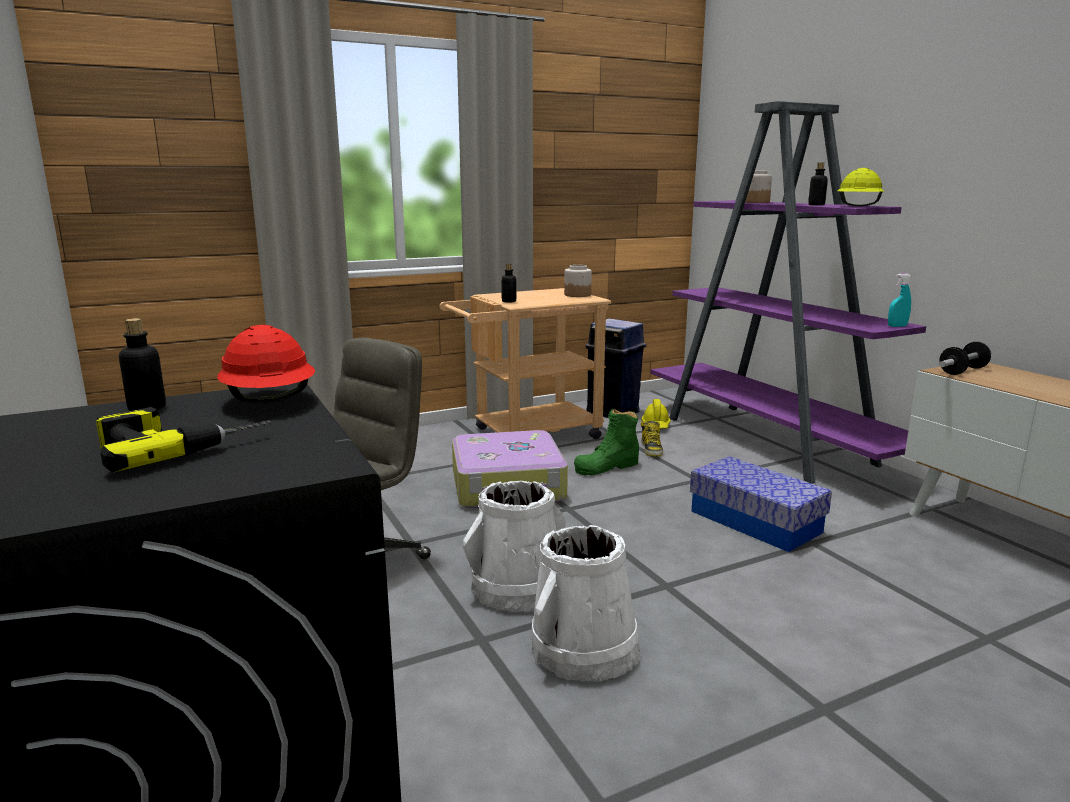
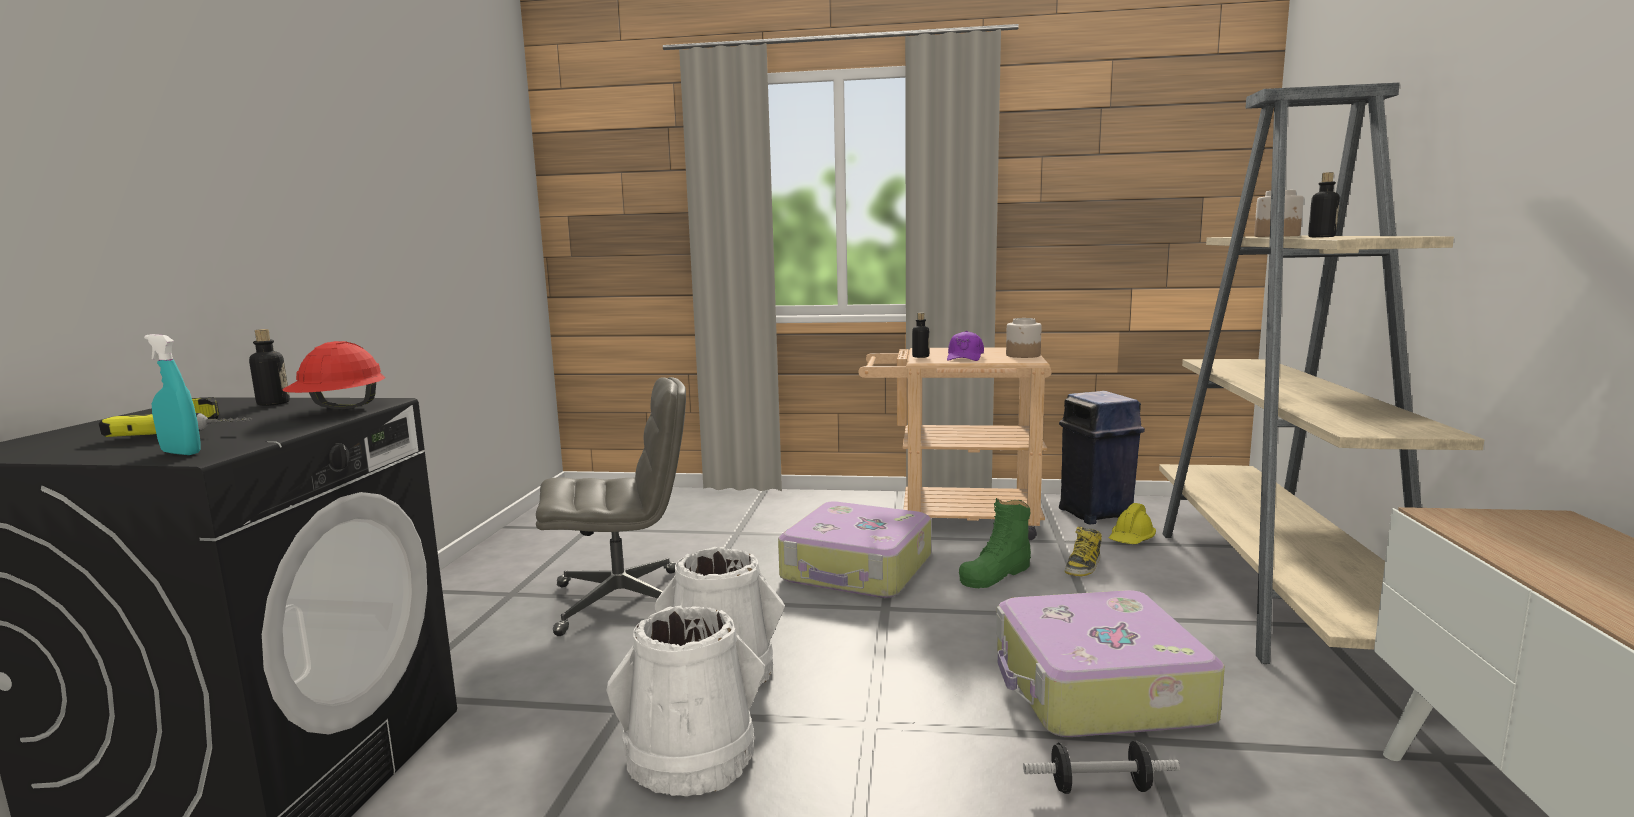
camera: 35 degrees right, 5 degrees down
green boot [574,409,639,475] -> green boot turned 45 degrees counterclockwise [959,498,1031,588]
purple bookcase [651,101,926,484] -> beige bookcase [1159,83,1484,664]
storage box [690,456,832,552] -> suitcase [996,590,1225,737]
yellow hard hat [837,168,884,206] -> none
turquoise spray bottle [888,274,912,327] -> turquoise spray bottle moved to [144,334,201,455]
dumbbell [939,342,991,375] -> dumbbell moved to [1023,741,1180,794]
none -> purple cap [947,331,984,361]

